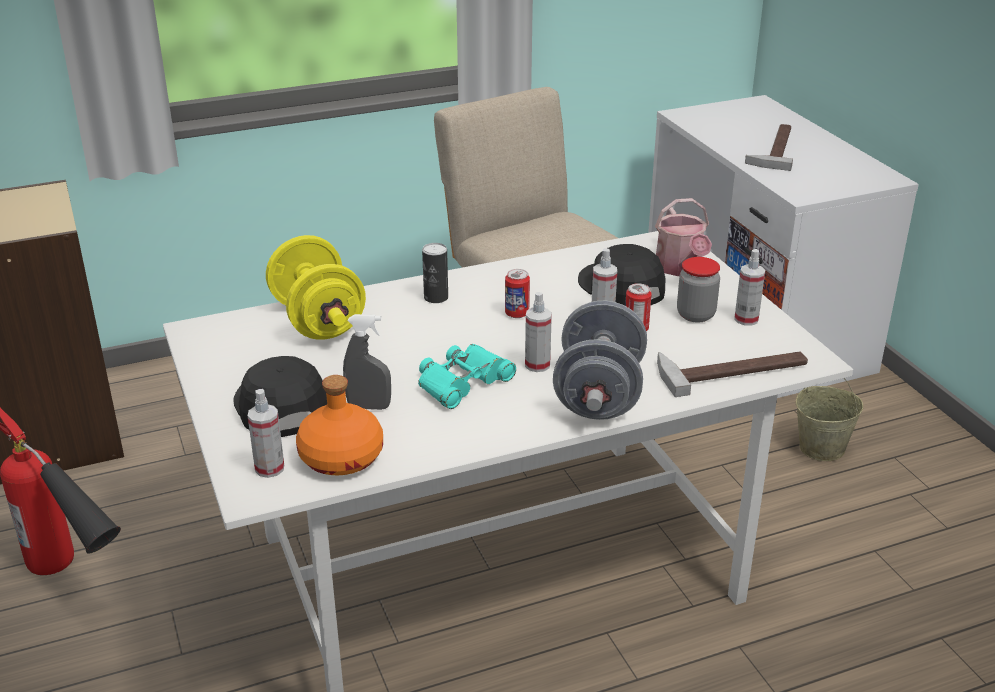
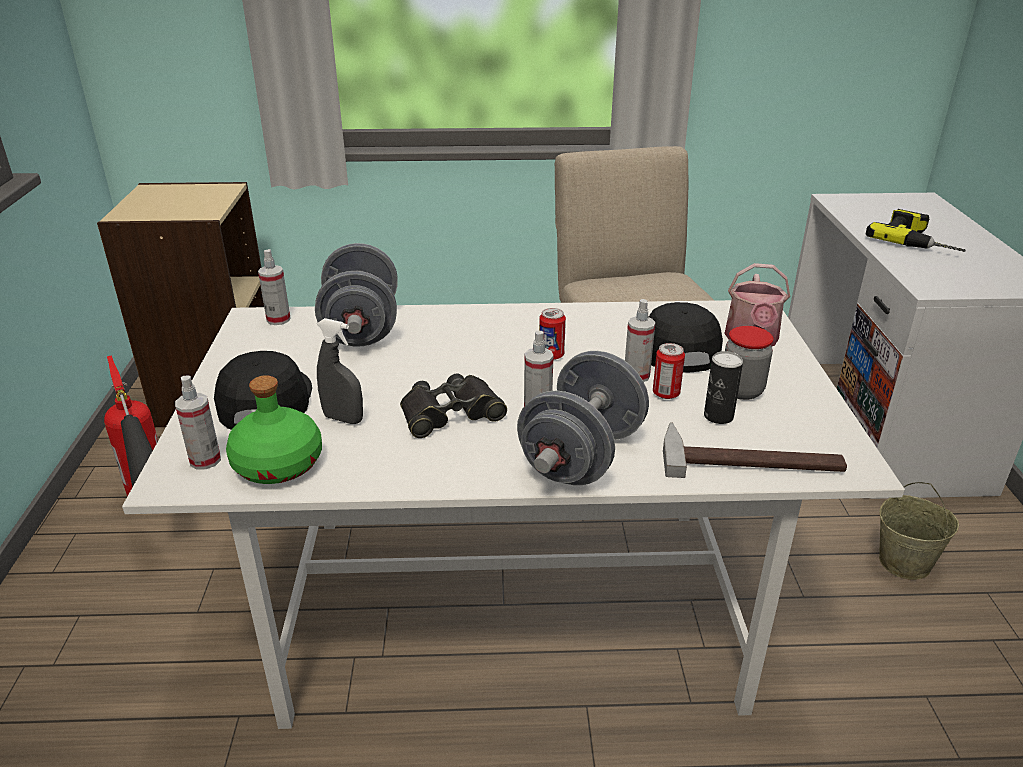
camera: 20 degrees right, 0 degrees up
yellow dumbbell [266,235,366,340] -> grey dumbbell [315,243,398,347]
orange bottle [296,375,383,475] -> green bottle [226,375,322,484]
turquoise binoculars [418,344,516,409] -> black binoculars [400,374,507,438]
can [422,243,448,303] -> can moved to [704,351,743,424]
spray bottle [734,249,765,326] -> spray bottle moved to [258,249,291,325]
hammer [745,124,793,171] -> power drill [866,209,966,252]

